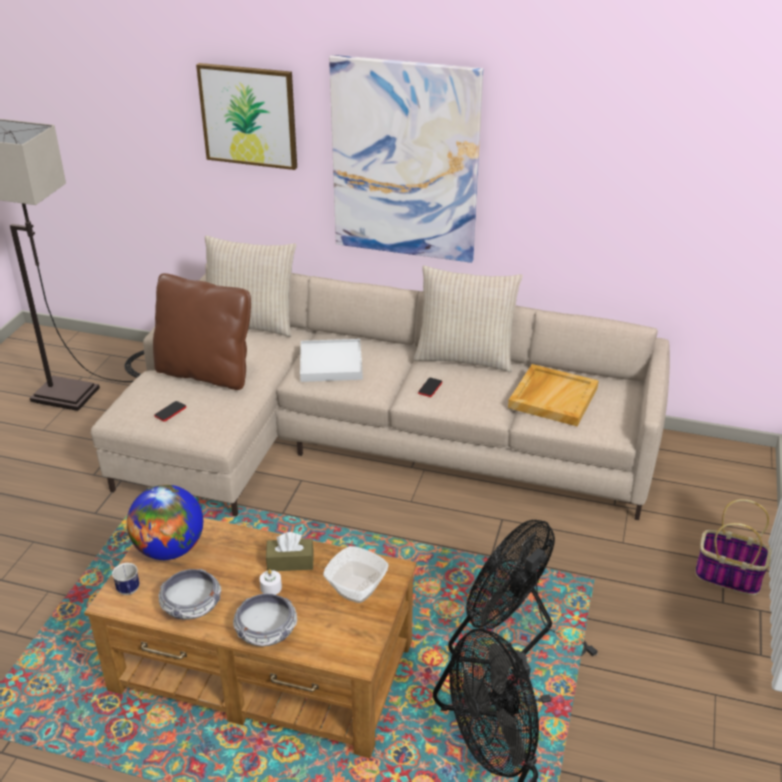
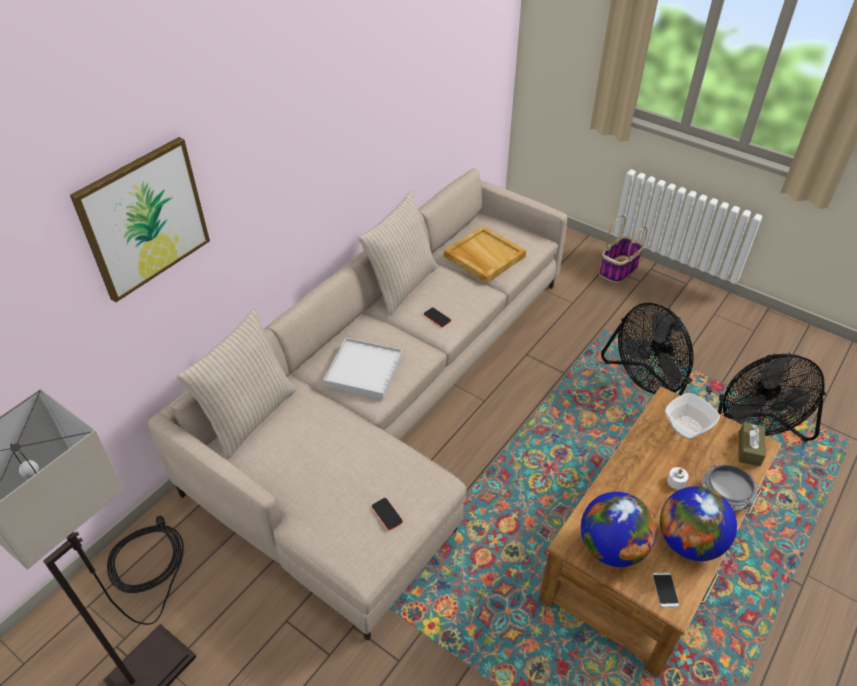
camera: 70 degrees left, 10 degrees up
mug [112,563,140,595] -> phone [652,572,679,607]
brown pillow [153,273,251,390] -> none
bowl [159,569,221,620] -> globe [660,486,737,561]
brown tissue box [266,532,313,571] -> brown tissue box moved to [738,422,766,467]
picture [329,55,483,263] -> none

